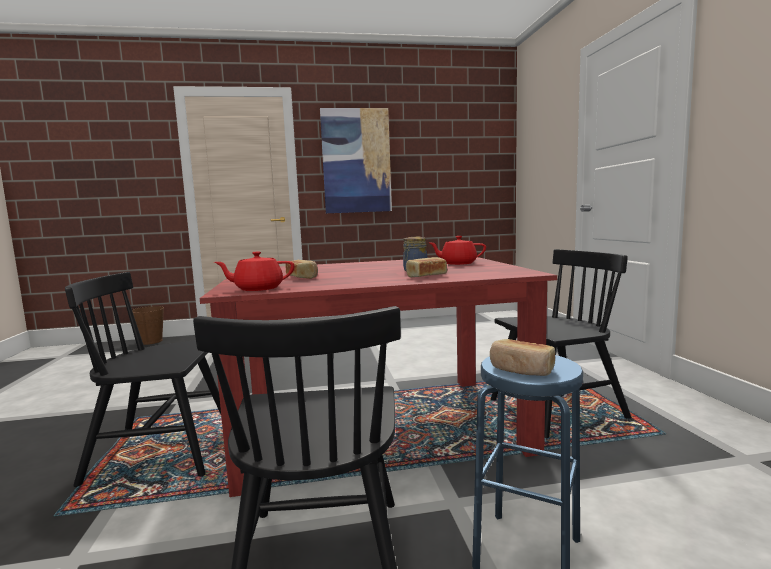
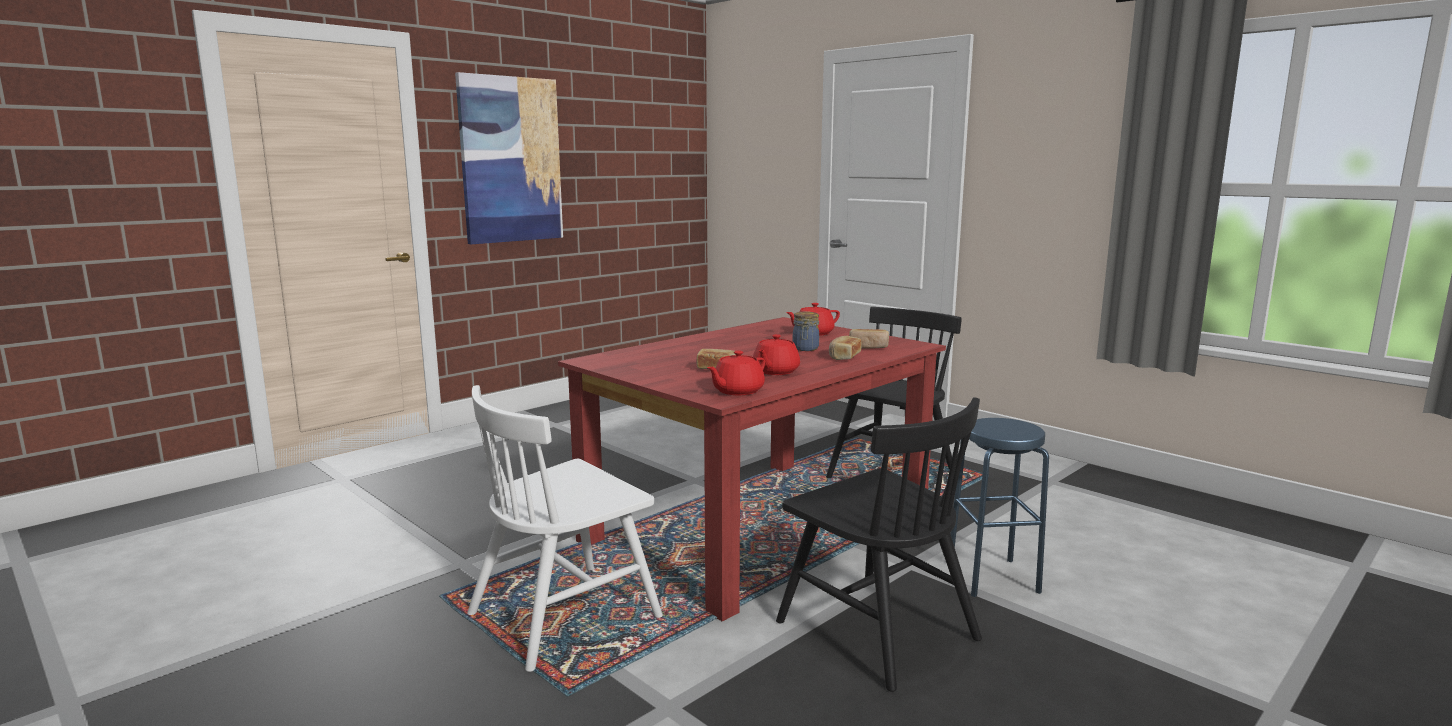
camera: 35 degrees left, 5 degrees up
black chair [65,272,221,487] -> white chair [467,385,663,672]
brown bucket [132,305,164,345] -> none
bread [490,339,555,376] -> bread moved to [849,329,889,349]
none -> red teapot [753,334,800,375]

